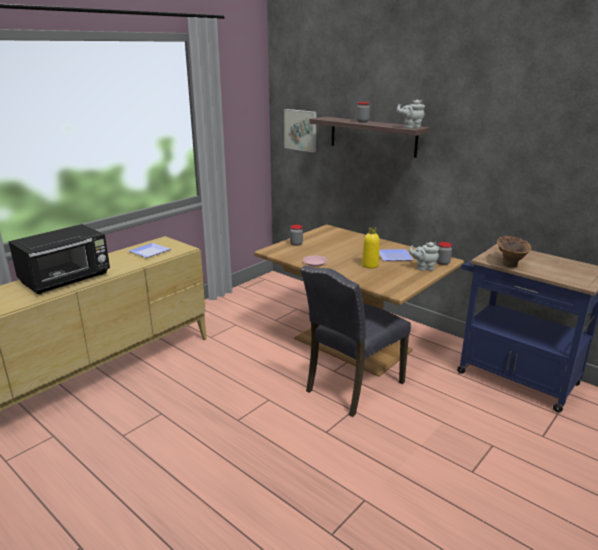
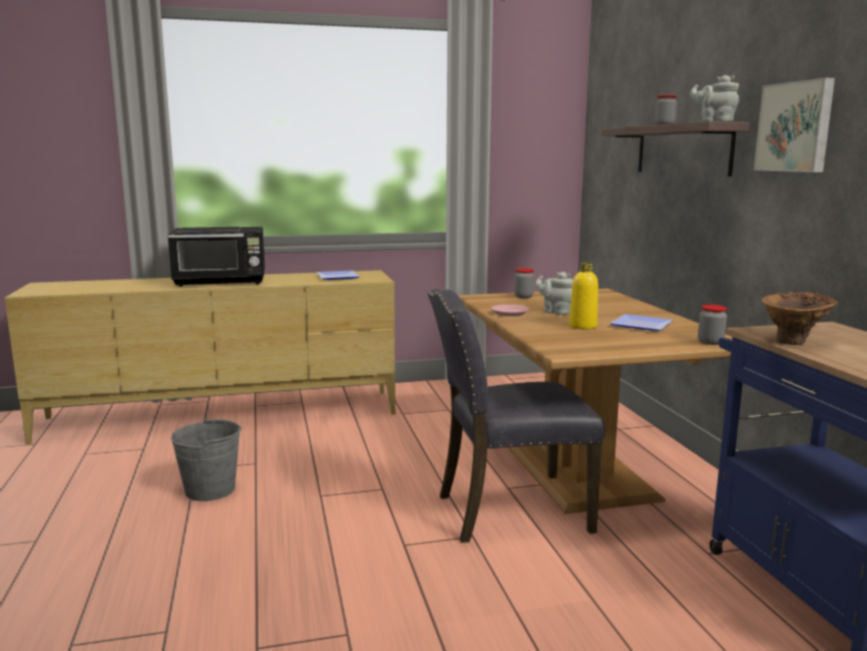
camera: 35 degrees right, 10 degrees down
picture [284,109,316,152] -> picture moved to [754,78,835,172]
grey teapot [409,242,439,271] -> grey teapot moved to [535,272,573,315]
none -> grey bucket [171,418,242,501]

